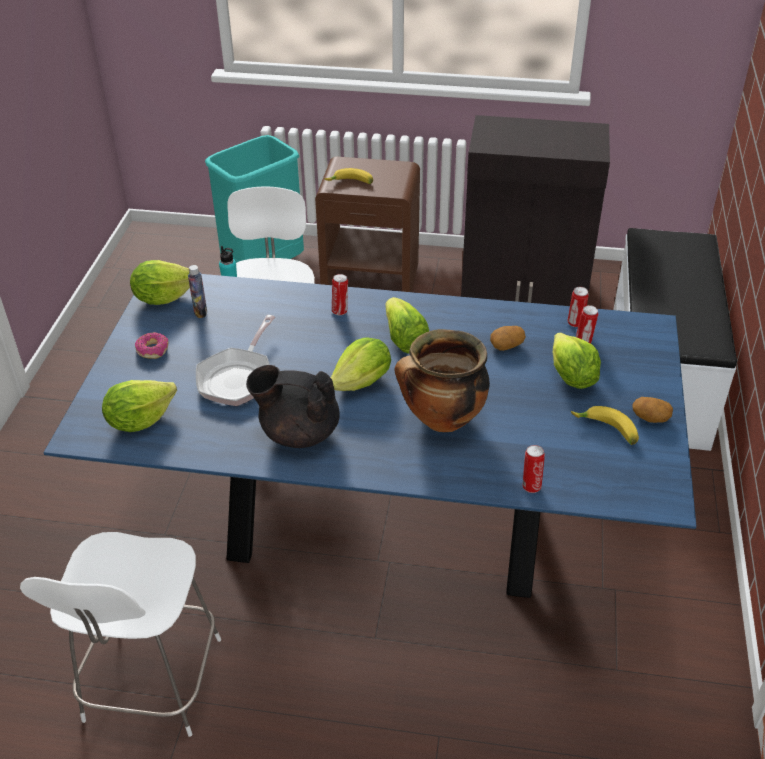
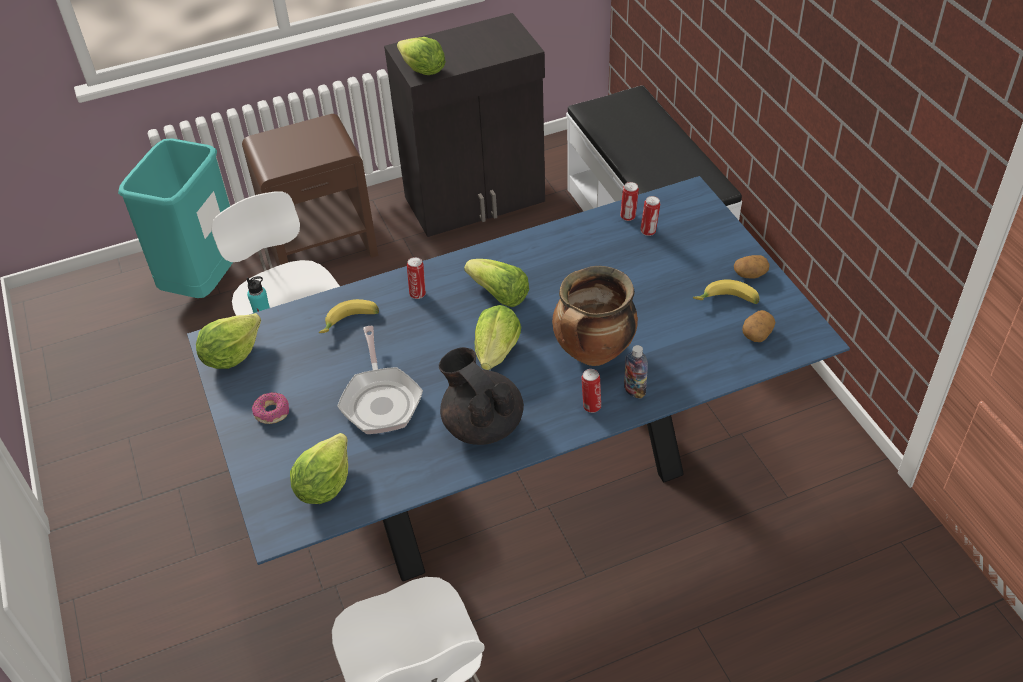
camera: 30 degrees left, 5 degrees up
bottle [188,265,207,318] -> bottle moved to [624,345,648,399]
black teapot [246,365,340,448] -> black teapot turned 75 degrees clockwise [439,347,524,445]
banana [325,168,373,184] -> banana moved to [319,299,379,333]
potato [490,326,526,351] -> potato moved to [742,310,775,342]
can [523,445,545,493] -> can moved to [582,369,601,413]
lettuce [553,332,601,389] -> lettuce moved to [397,37,446,75]

